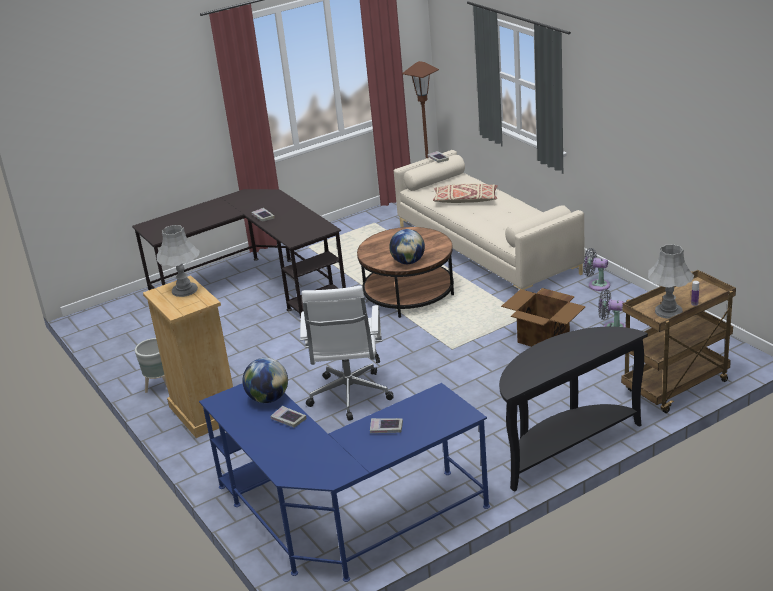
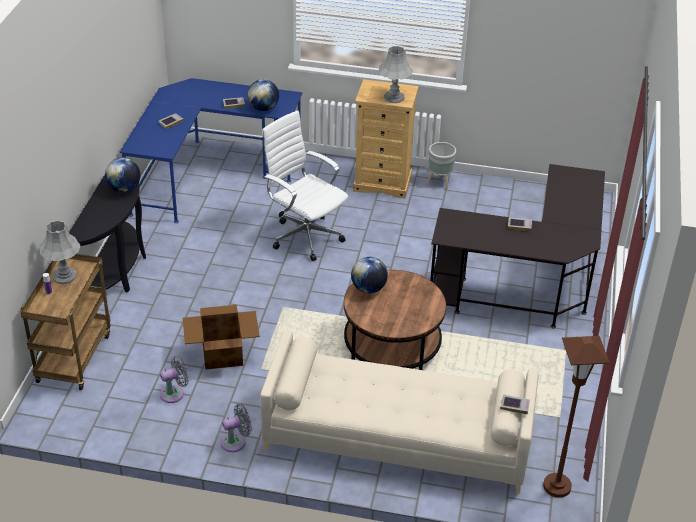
camera: 130 degrees right, 10 degrees up
beige pillow [433,183,498,203] -> none
none -> globe [105,158,141,193]

